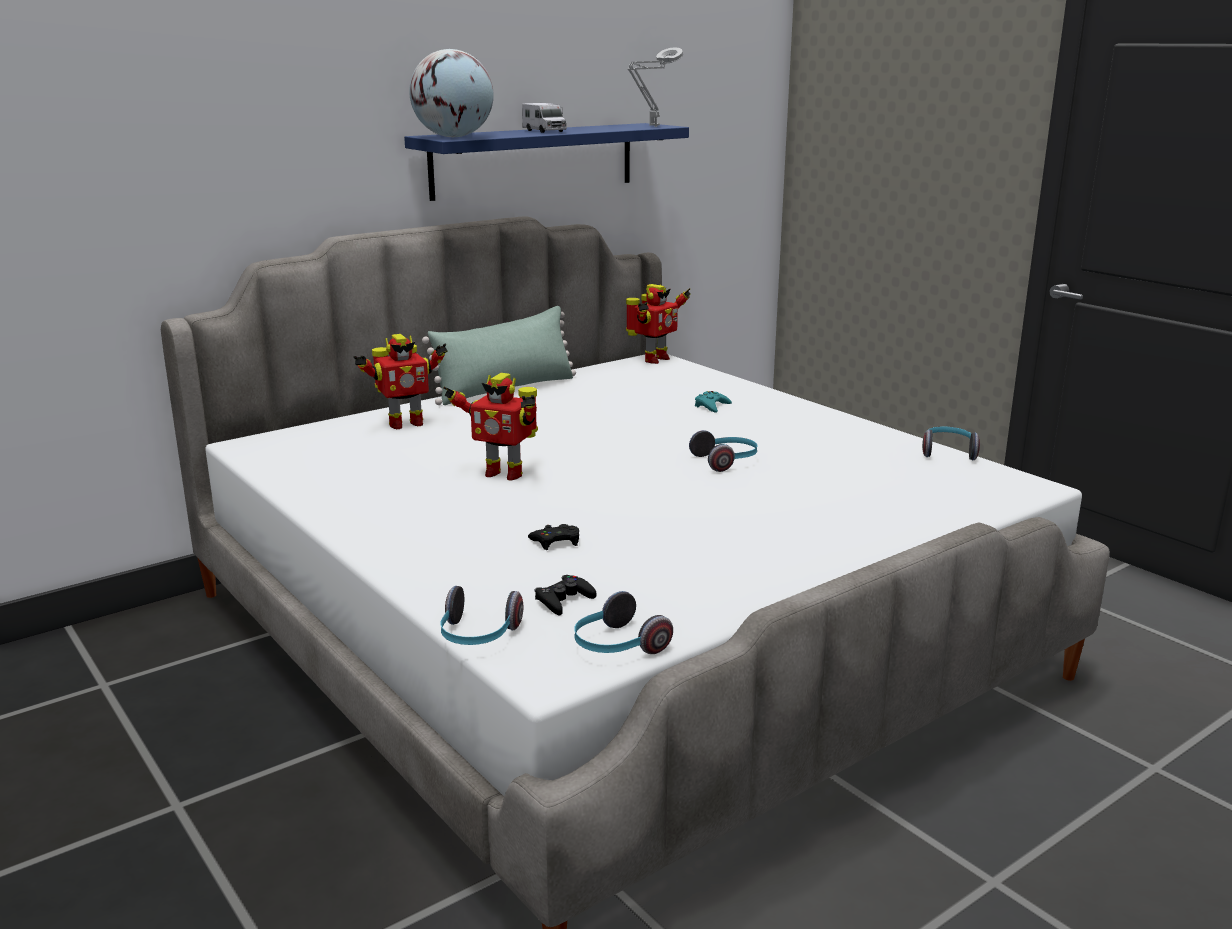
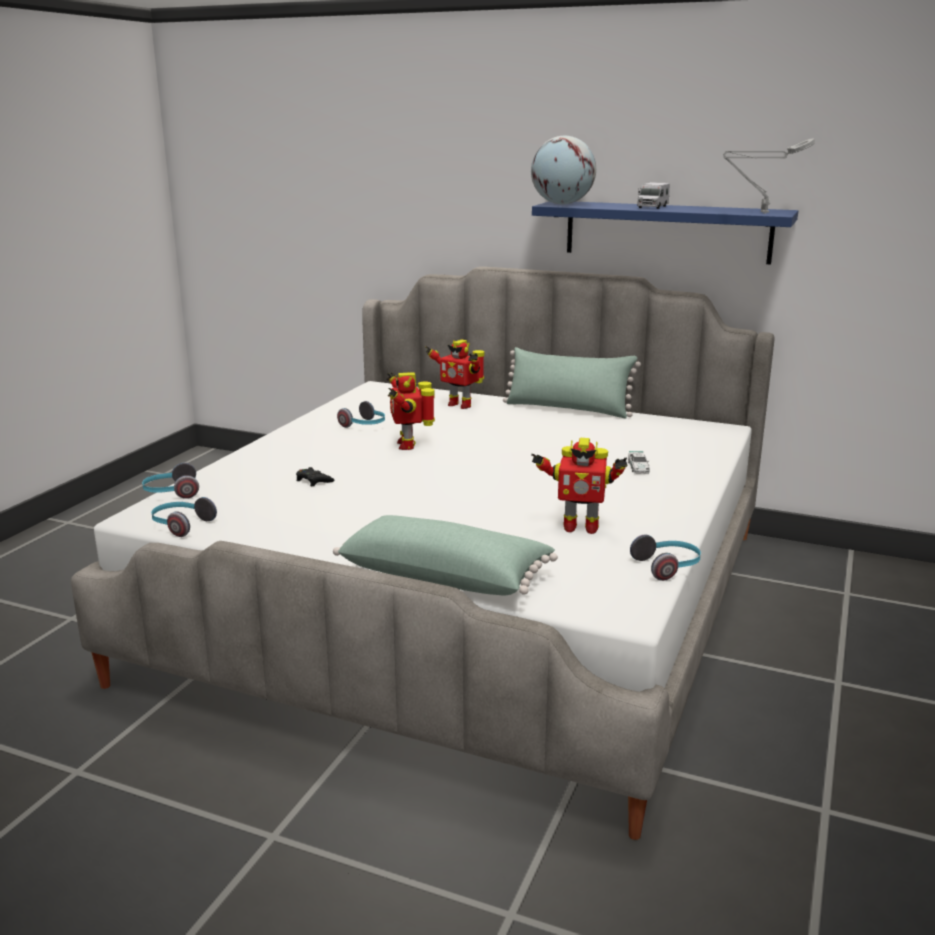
camera: 60 degrees right, 0 degrees up
black game controller [535,575,596,615] -> none
toy robot [626,284,691,364] -> toy robot moved to [531,438,628,534]
headphones [689,430,758,472] -> headphones moved to [337,401,385,428]
turquoise game controller [695,391,732,413] -> toy car [628,451,650,474]
none -> green pillow [333,515,558,595]

